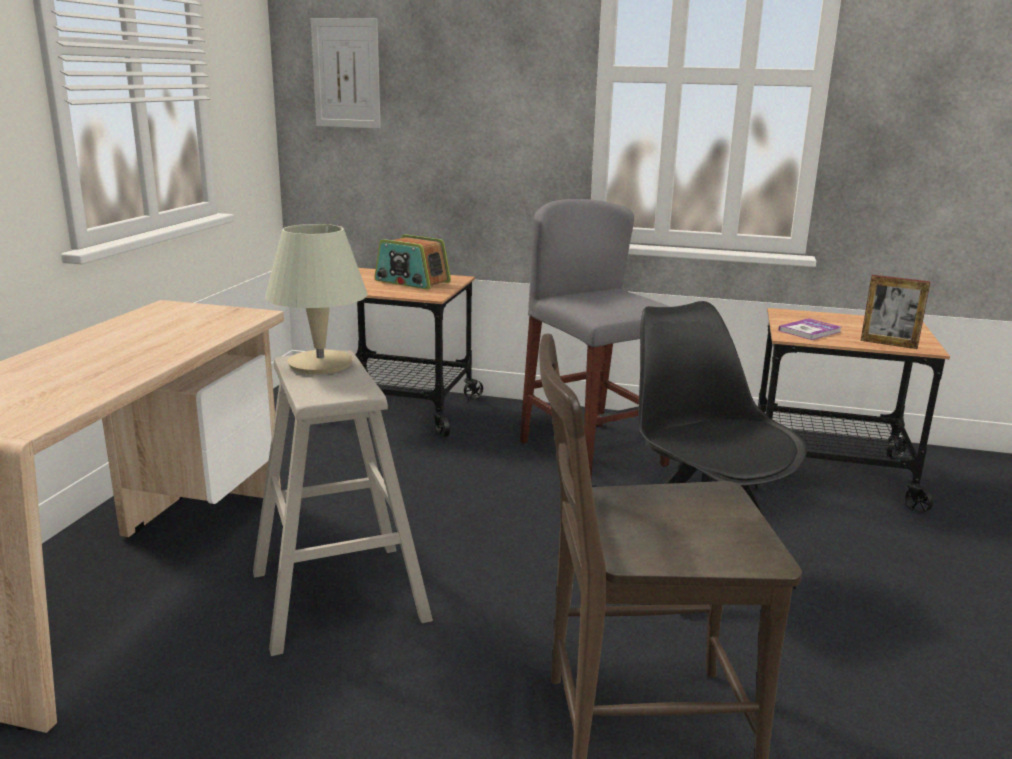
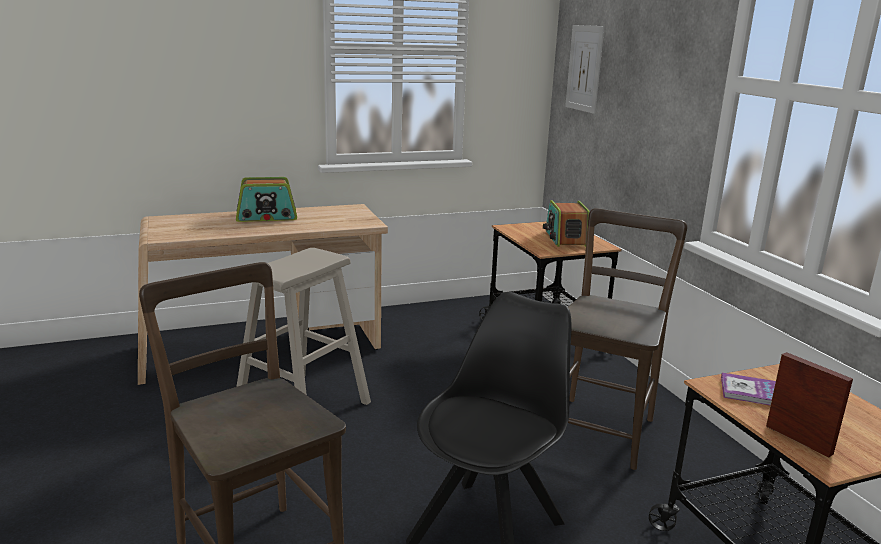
camera: 55 degrees right, 0 degrees up
beige table lamp [265,224,368,374] -> none
grey stool [520,199,670,478] -> brown chair [568,208,687,470]
picture frame [861,275,931,349] -> picture frame turned 150 degrees clockwise [766,352,853,457]
none -> radio [236,177,297,222]

